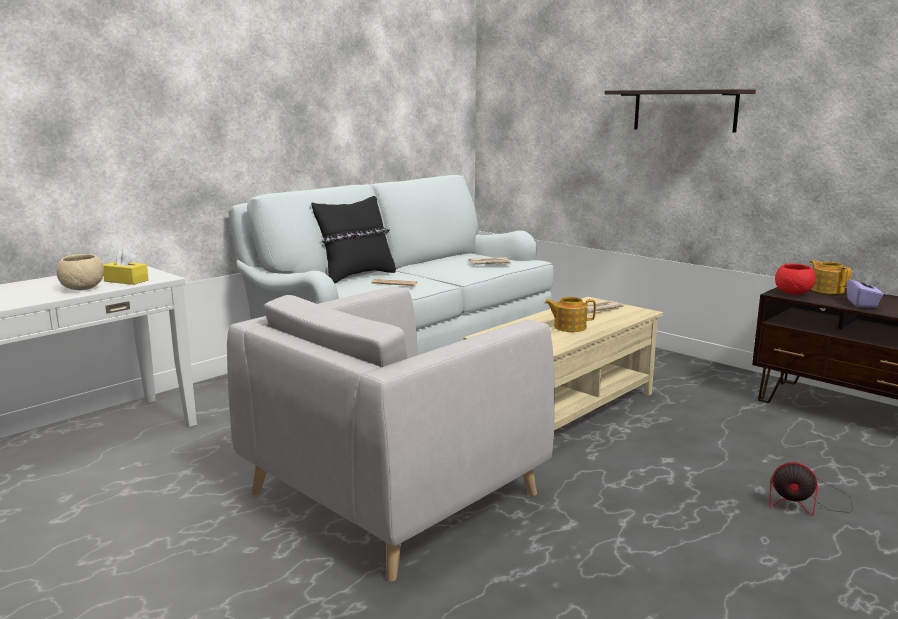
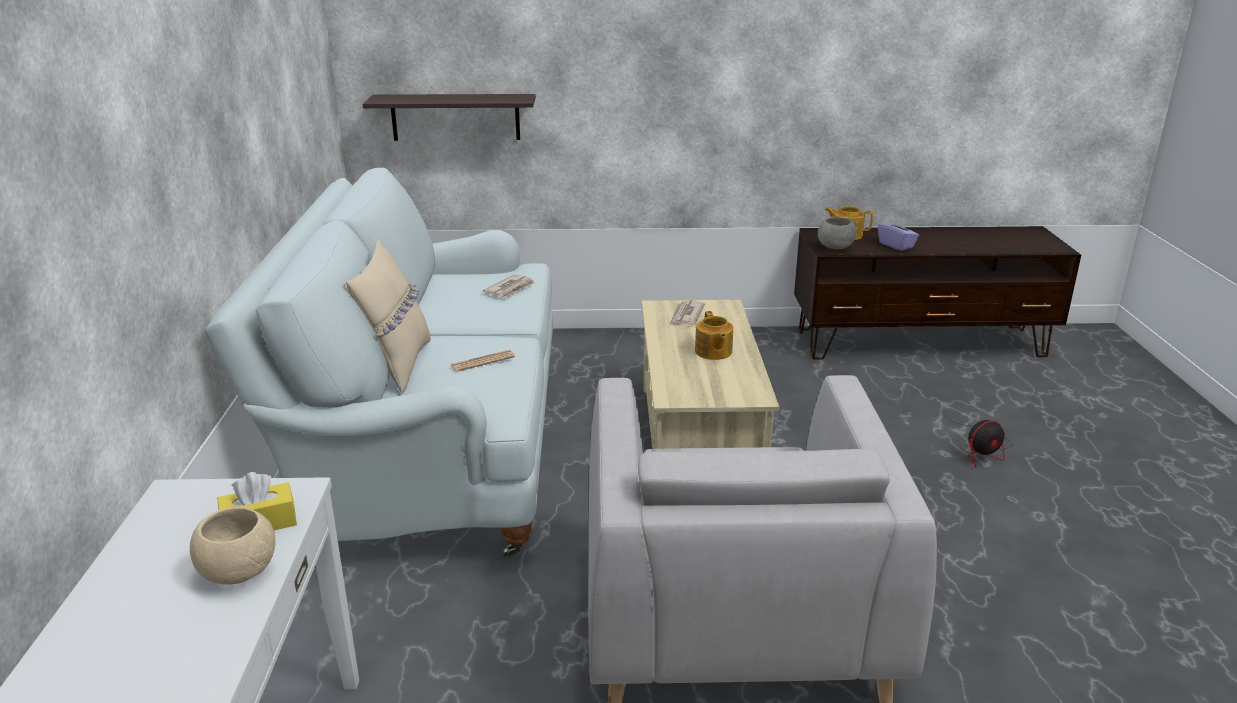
camera: 45 degrees left, 10 degrees up
black pillow [311,196,396,283] -> beige pillow [346,240,431,394]
teapot [545,297,596,332] -> teapot turned 60 degrees counterclockwise [695,311,733,360]
shelf [605,89,756,132] -> shelf moved to [363,94,536,141]
red bowl [775,263,816,295] -> grey bowl [818,217,856,249]

